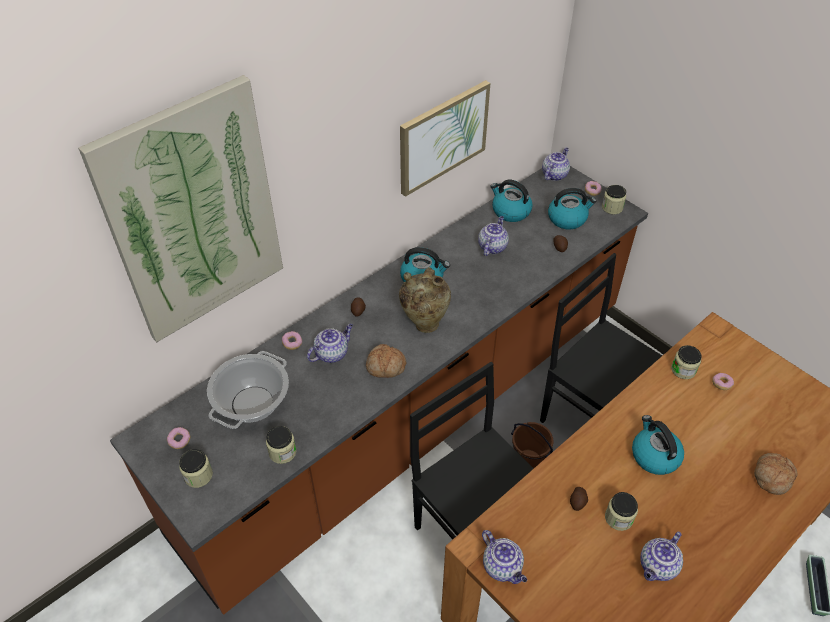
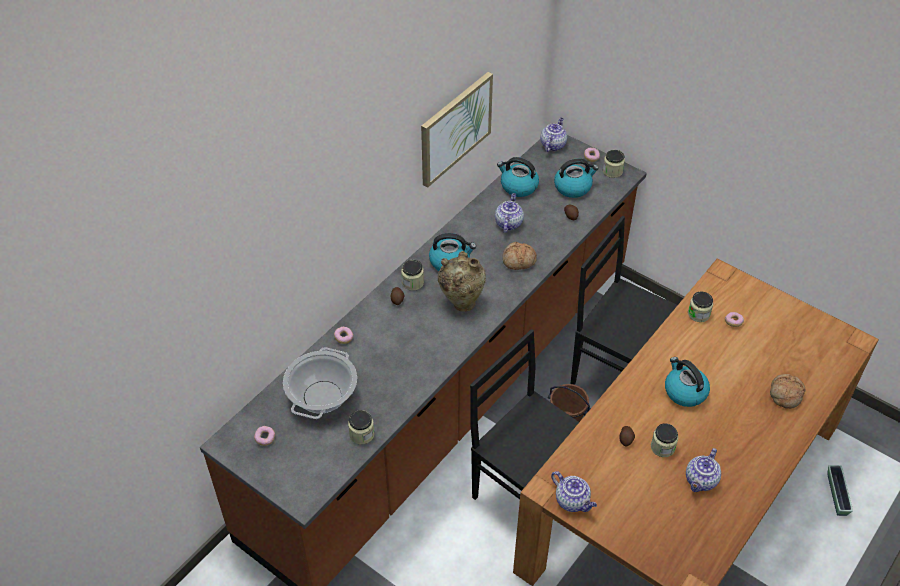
camera: 10 degrees left, 0 degrees up
picture [78,75,283,342] -> none
jar [179,449,213,488] -> jar moved to [401,260,424,291]
teapot [307,324,353,363] -> none
bread [366,344,406,378] -> bread moved to [502,242,537,270]

